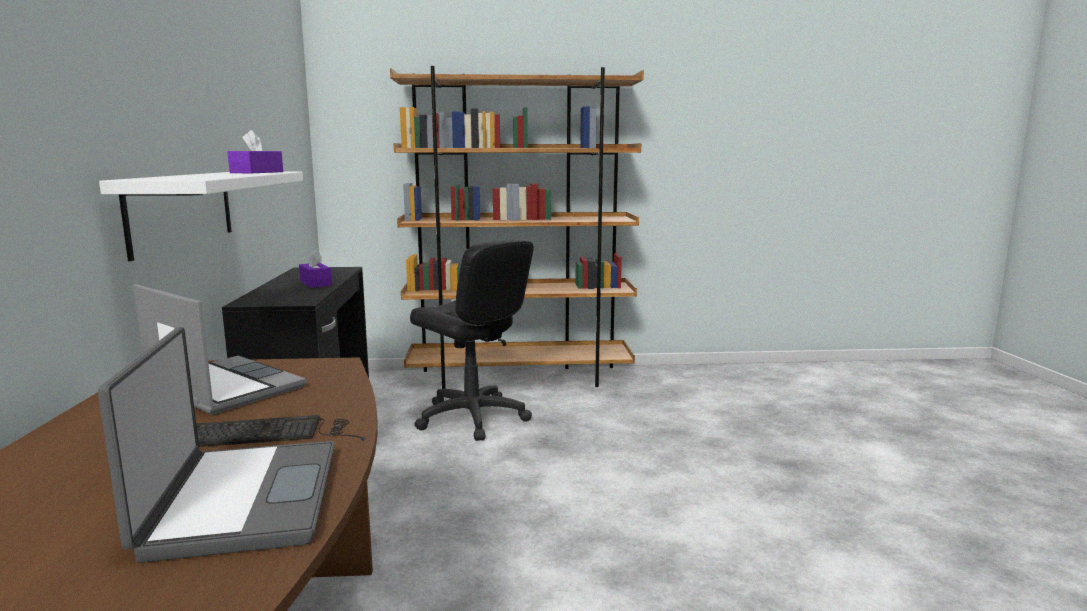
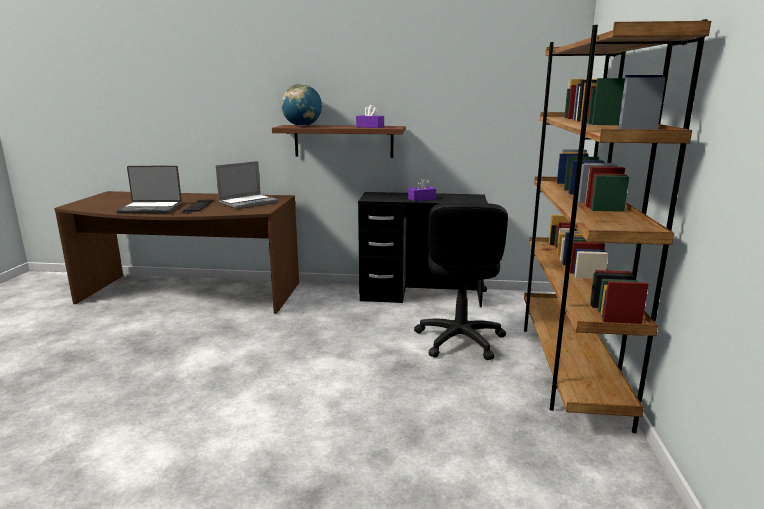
camera: 100 degrees right, 5 degrees up
white shelf [99,172,303,261] -> brown shelf [272,125,405,158]
black office chair [410,239,534,441] -> black office chair turned 45 degrees counterclockwise [414,203,508,360]
none -> globe [281,84,322,126]

